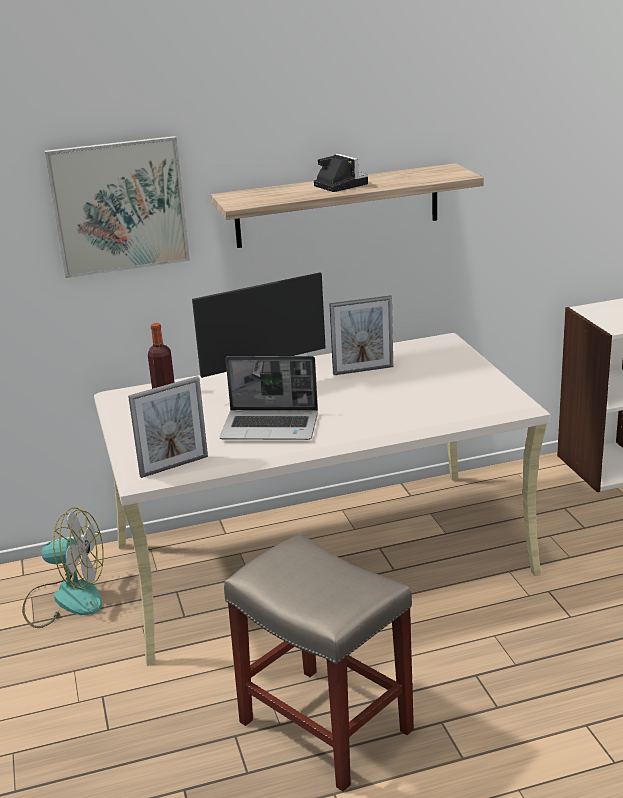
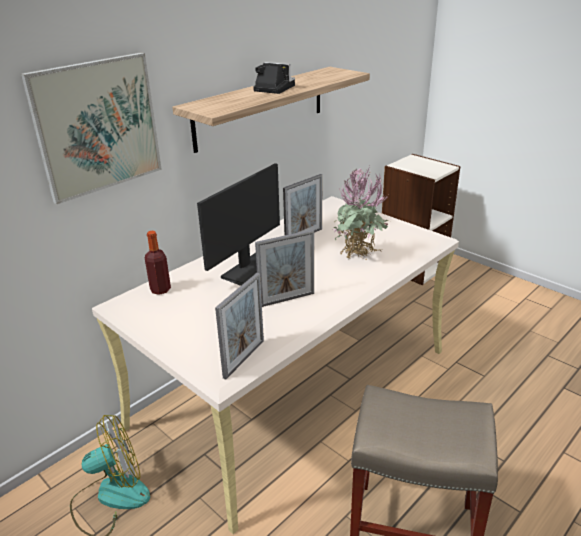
camera: 30 degrees left, 5 degrees up
laptop [220,356,318,440] -> picture frame [255,230,314,307]
none -> potted plant [332,166,390,259]

